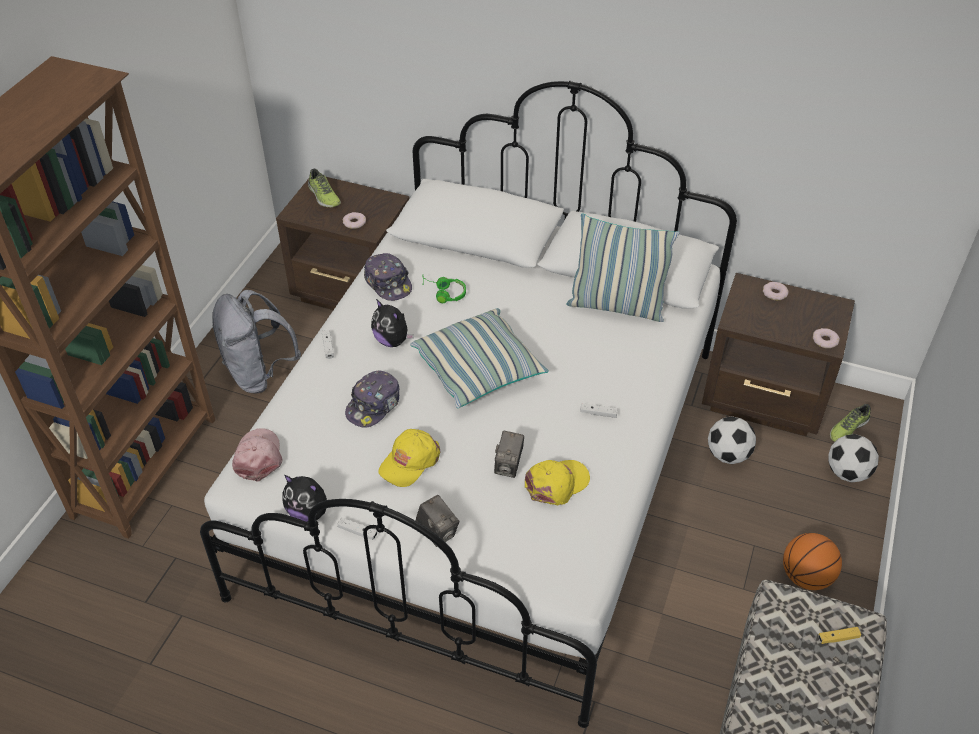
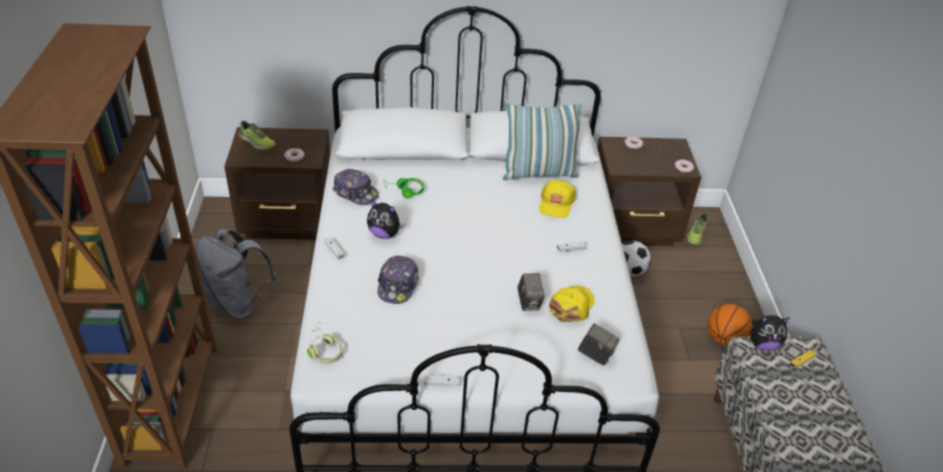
camera: 25 degrees left, 5 degrees down
pink cap [232,428,283,482] -> beige headphones [307,322,343,364]
plush toy [282,475,327,522] -> plush toy moved to [750,315,790,351]
yellow cap [378,429,440,487] -> yellow cap moved to [539,180,576,218]
pillow [410,308,549,409] -> none
camera [416,495,459,547] -> camera moved to [578,323,620,366]
football [828,434,879,482] -> none

